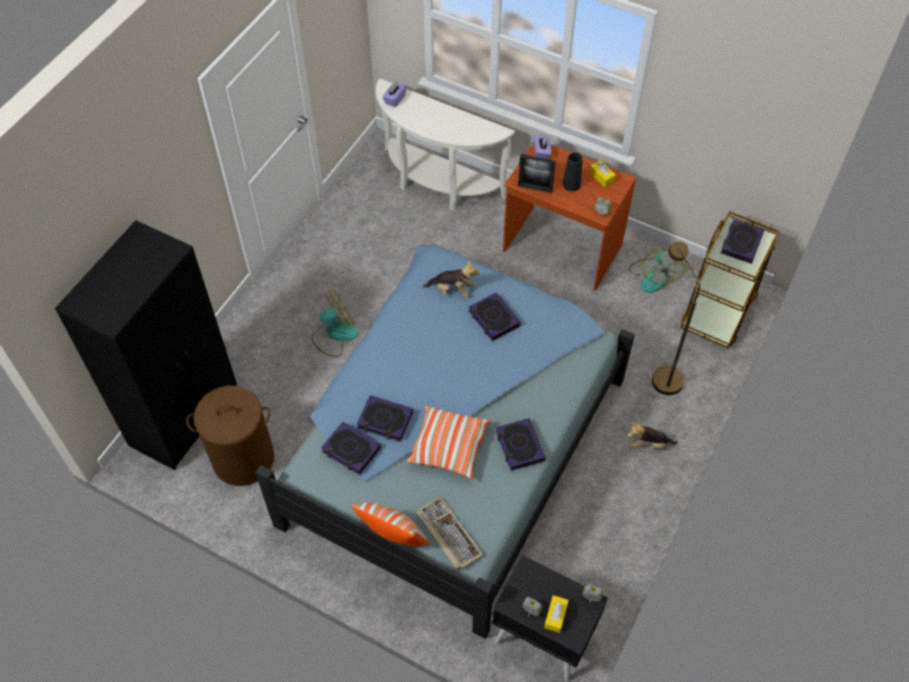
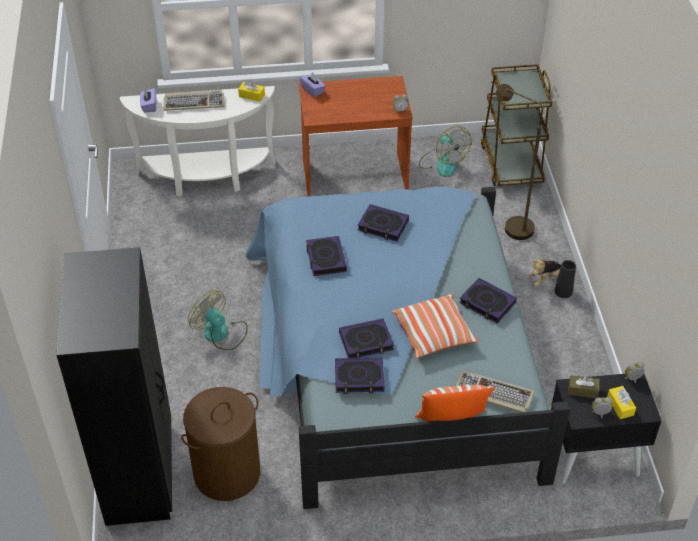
camera: 35 degrees left, 10 degrees down
fan [312,290,359,357] -> fan turned 75 degrees counterclockwise [188,290,248,350]
plush toy [423,260,480,297] -> none
picture frame [518,154,556,193] -> none
black vase [563,152,583,191] -> black vase moved to [555,260,576,298]
yellow tissue box [589,160,616,187] -> yellow tissue box moved to [238,80,265,102]
book [720,219,765,264] -> book moved to [306,236,347,276]
none -> keyboard [164,90,225,111]
none -> brown tissue box [568,375,600,398]

